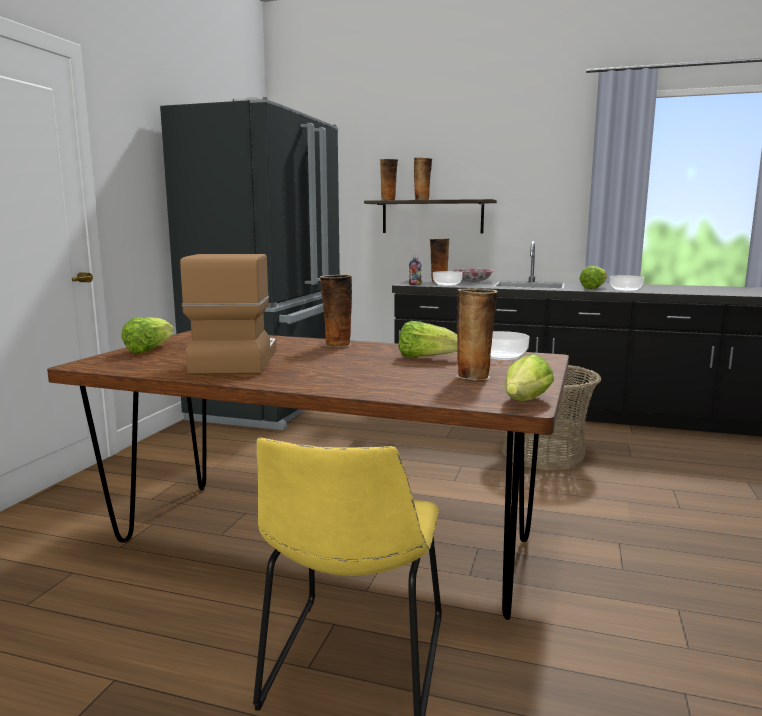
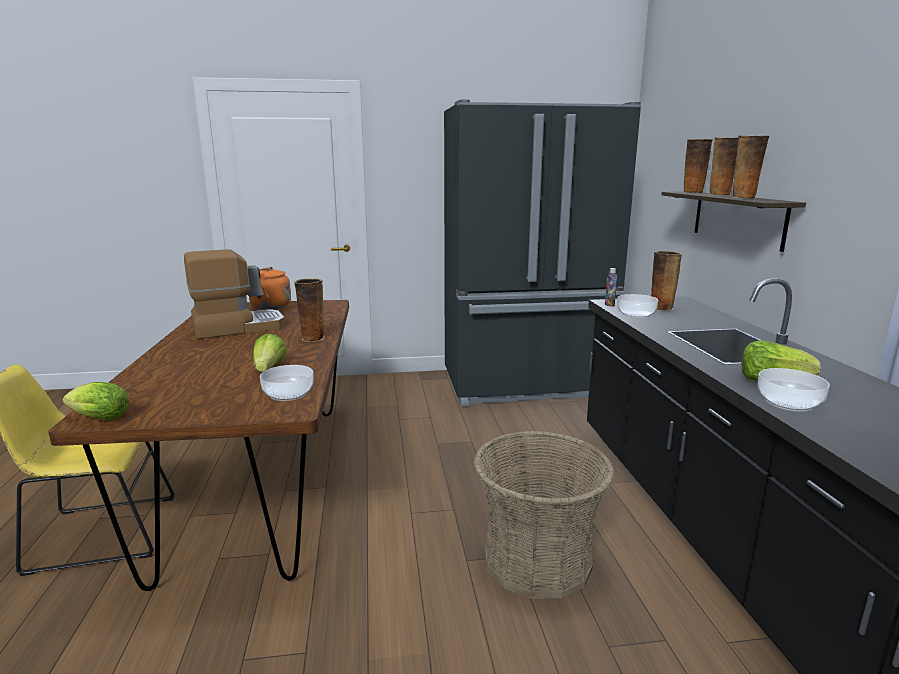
camera: 65 degrees right, 5 degrees up
lettuce [121,317,174,353] -> orange kettle [249,267,291,309]
bowl [453,269,495,282] -> none
vase [456,289,498,381] -> vase moved to [732,135,770,199]

